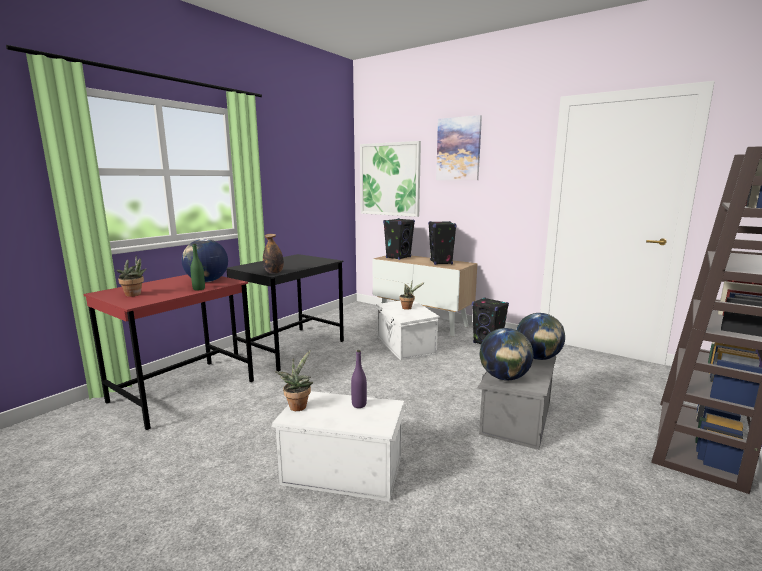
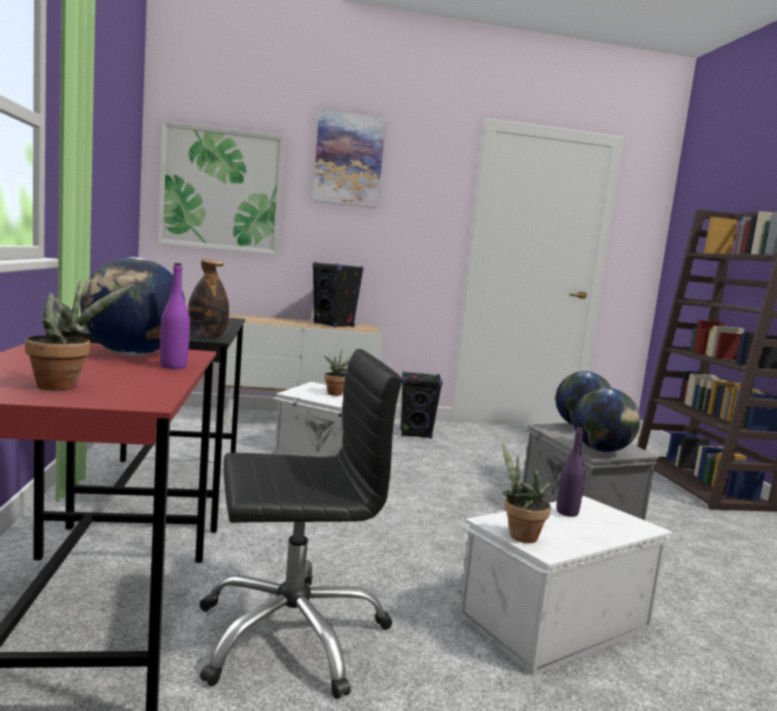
camera: 45 degrees left, 5 degrees down
green bottle [190,244,205,291] -> purple bottle [160,263,190,369]
black speaker [383,218,415,260] -> none
none -> black office chair [199,349,402,699]

